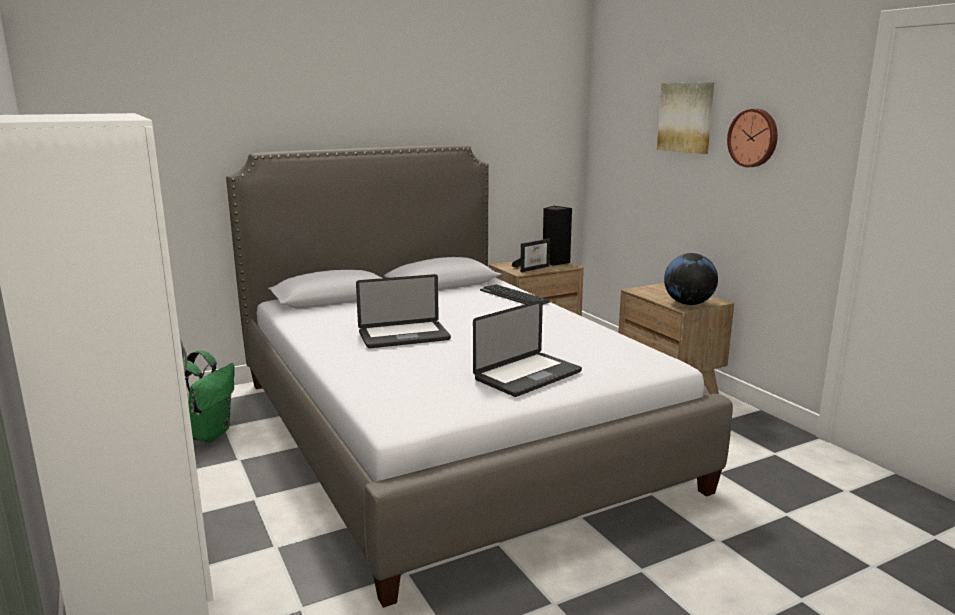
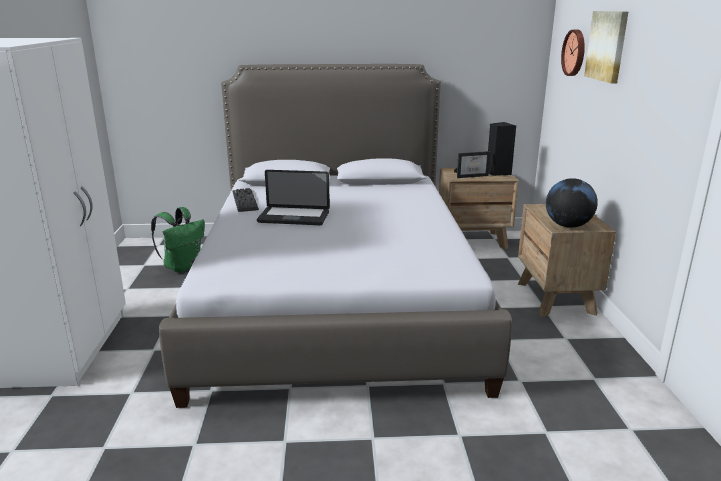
camera: 25 degrees right, 5 degrees up
laptop [473,300,582,397] -> none
keyboard [480,284,550,304] -> keyboard moved to [232,188,259,212]
wall clock [727,109,778,167] -> wall clock moved to [561,30,585,76]

